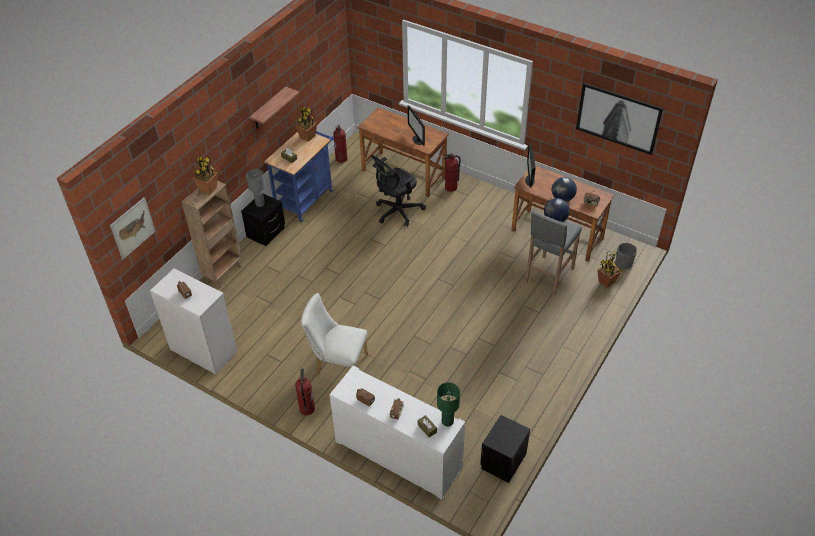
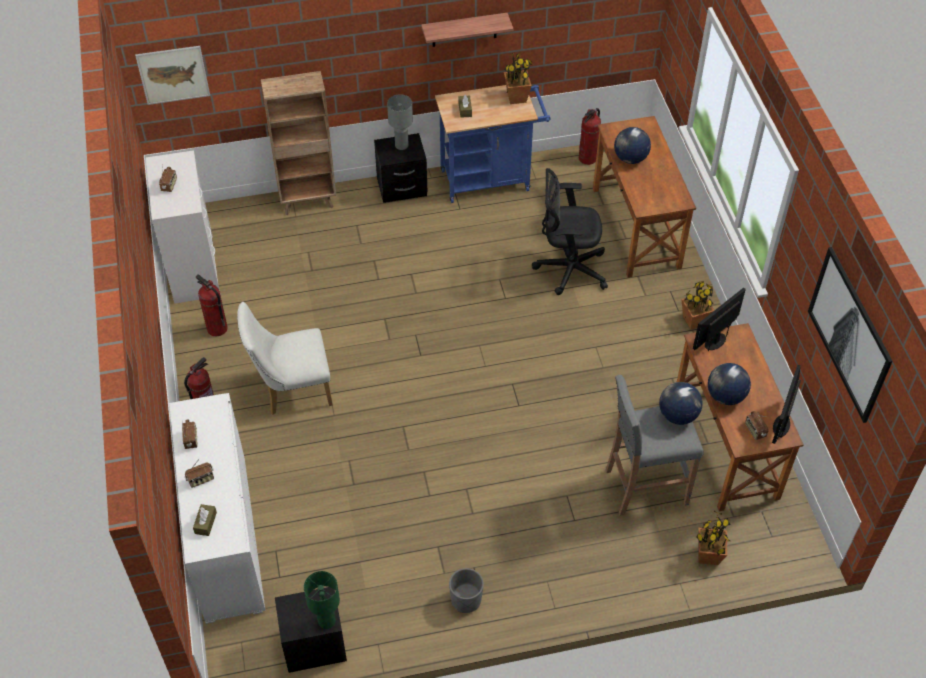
camera: 45 degrees right, 5 degrees up
potted plant [193,156,218,195] -> potted plant moved to [681,281,714,330]
white chair [301,293,368,375] -> white chair turned 75 degrees counterclockwise [237,302,333,415]
monitor [408,105,425,146] -> monitor moved to [772,365,801,444]
green table lamp [437,382,460,426] -> green table lamp moved to [304,571,340,629]
fire extinguisher [444,153,461,192] -> fire extinguisher moved to [196,275,228,336]
grey planter [616,243,637,269] -> grey planter moved to [449,568,484,613]
none -> globe [614,127,651,164]

